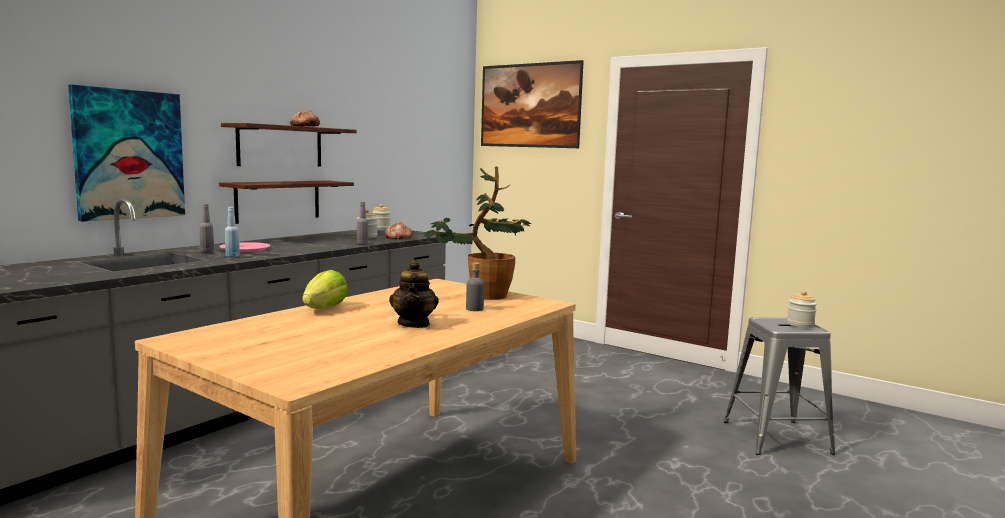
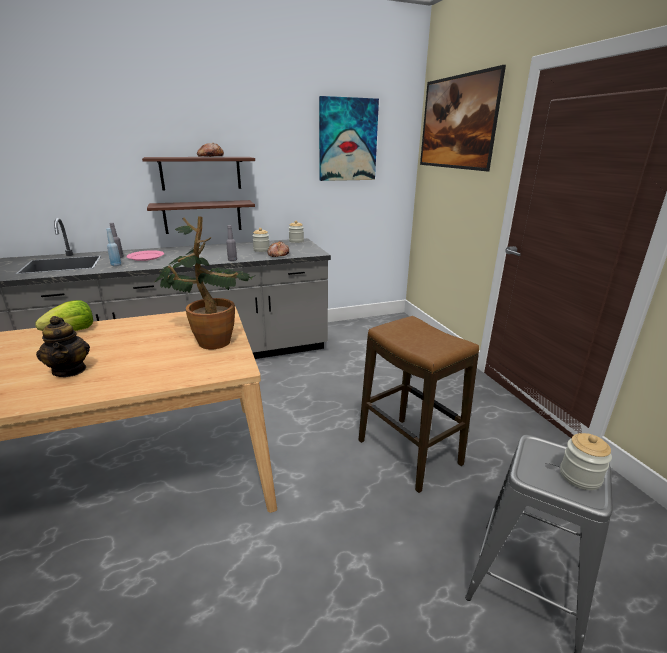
camera: 35 degrees right, 15 degrees up
picture [68,84,185,222] -> picture moved to [319,96,379,181]
teapot [389,260,439,328] -> teapot turned 60 degrees counterclockwise [36,316,90,377]
grey bottle [466,262,484,311] -> none
none -> stool [359,316,479,493]

